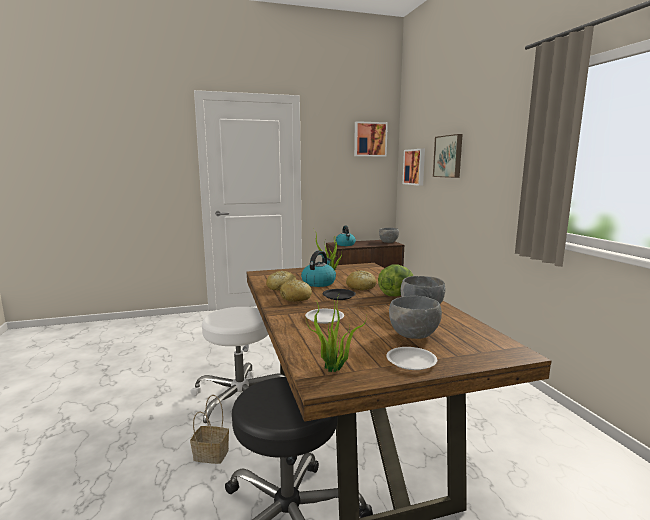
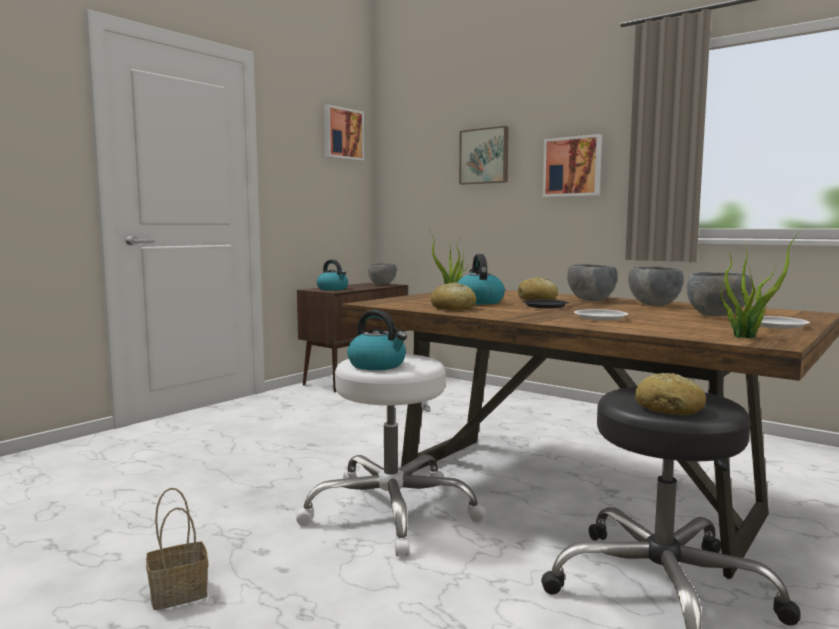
camera: 35 degrees left, 5 degrees down
basket [190,395,229,464] -> basket moved to [146,488,208,610]
bread [280,280,312,302] -> bread moved to [635,373,706,415]
lettuce [378,265,413,296] -> grey bowl [567,264,618,301]
picture [403,149,425,186] -> picture moved to [543,134,602,197]
none -> kettle [347,310,407,370]

